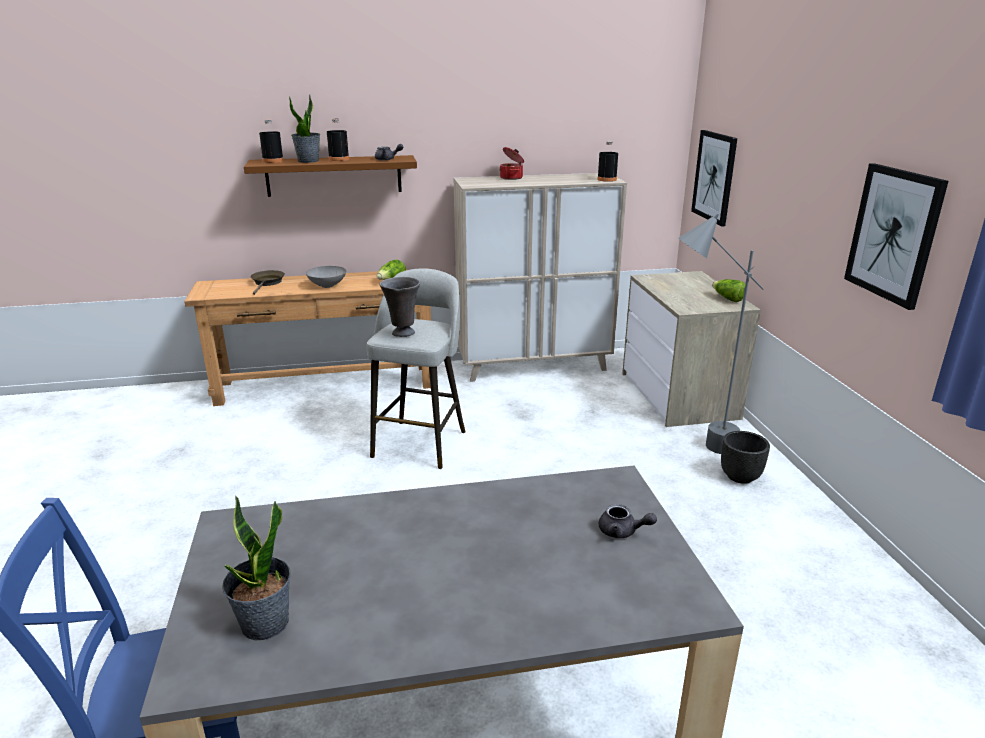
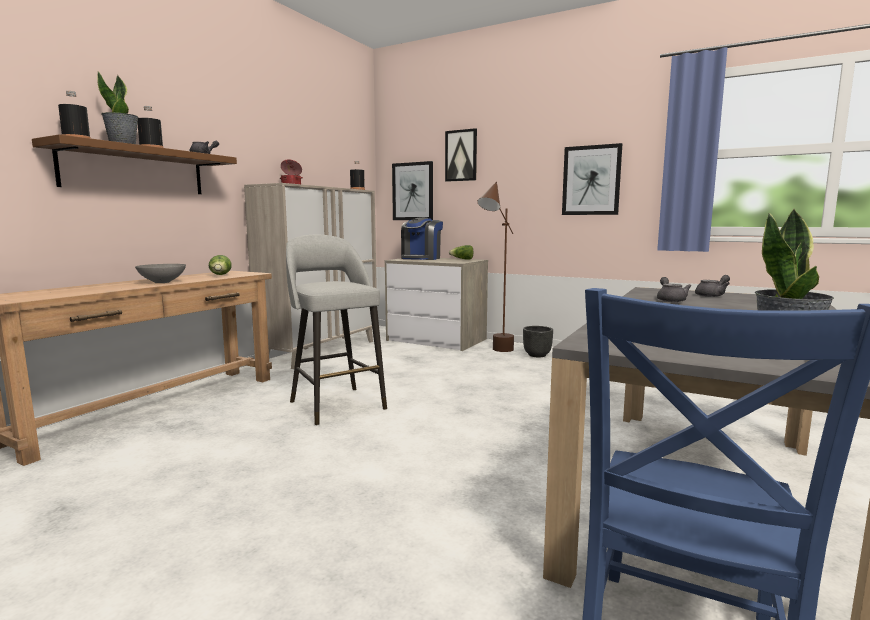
camera: 50 degrees left, 15 degrees down
brown frying pan [250,270,285,295] -> none
grey vase [379,277,420,337] -> none
grey floor lamp [678,214,764,454] -> brown floor lamp [478,182,514,352]
none -> coffee machine [401,217,443,260]
none -> picture [445,128,477,182]
none -> grey teapot [657,277,691,302]

